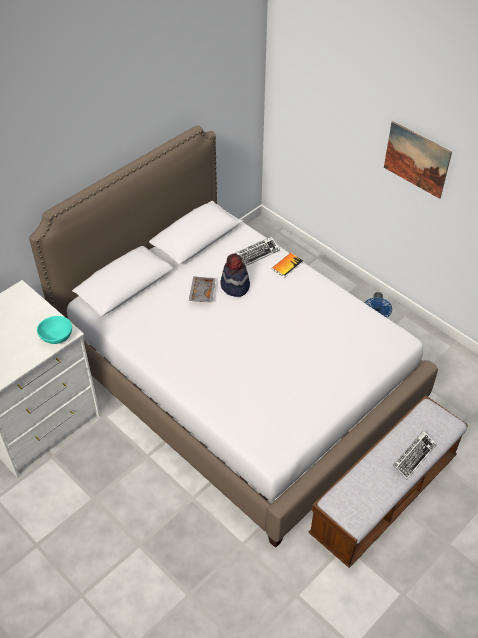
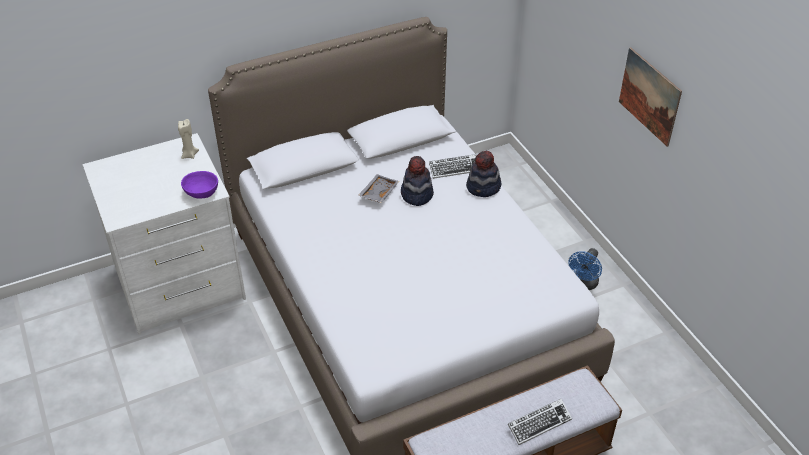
camera: 20 degrees right, 5 degrees down
turquoise bowl [37,316,72,344] -> purple bowl [181,171,218,199]
book [272,253,303,277] -> hat [466,151,502,197]
none -> beige candle [178,119,199,159]

